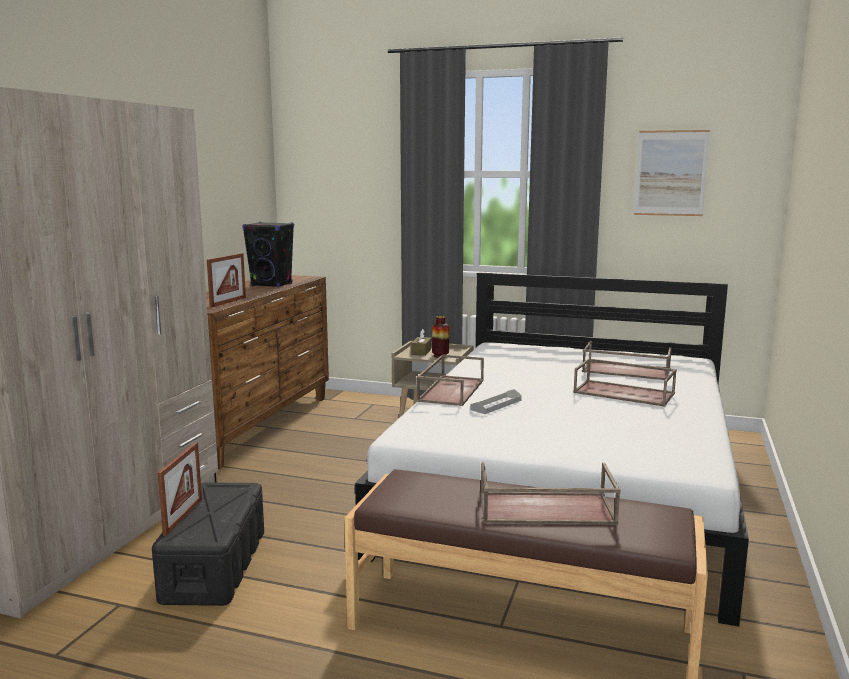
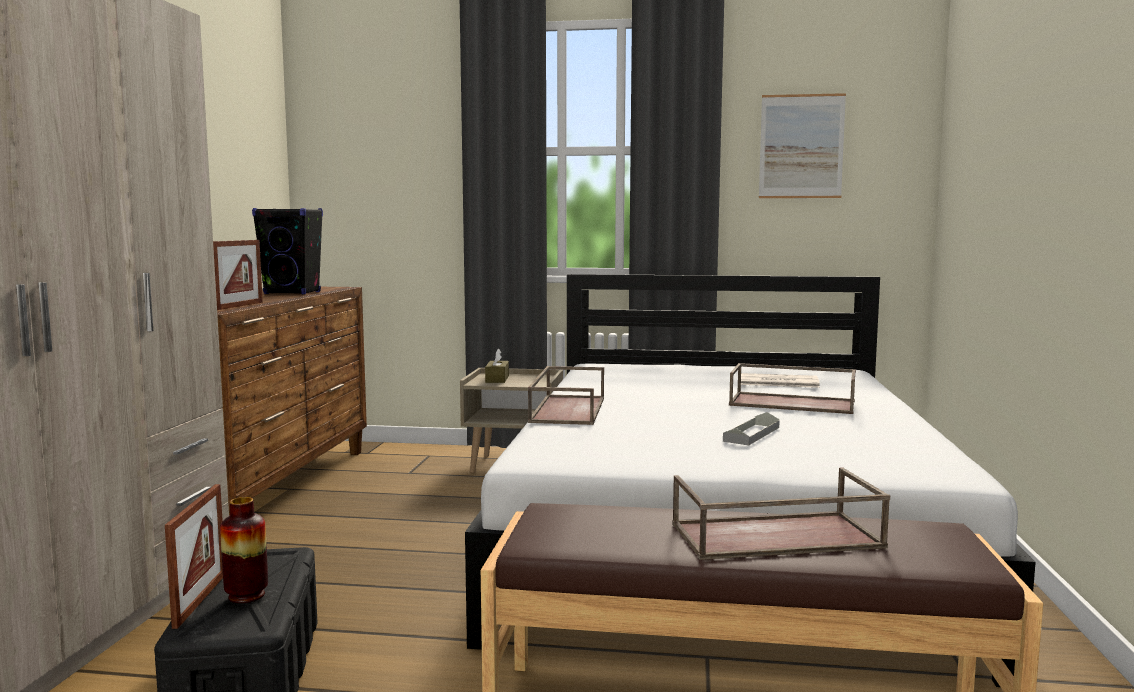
camera: 10 degrees left, 5 degrees down
vase [432,316,449,358] -> vase moved to [220,497,268,603]
grey tray [471,389,522,414] -> grey tray moved to [723,412,780,445]
brown tray [582,341,672,380] -> newspaper [741,373,820,388]

